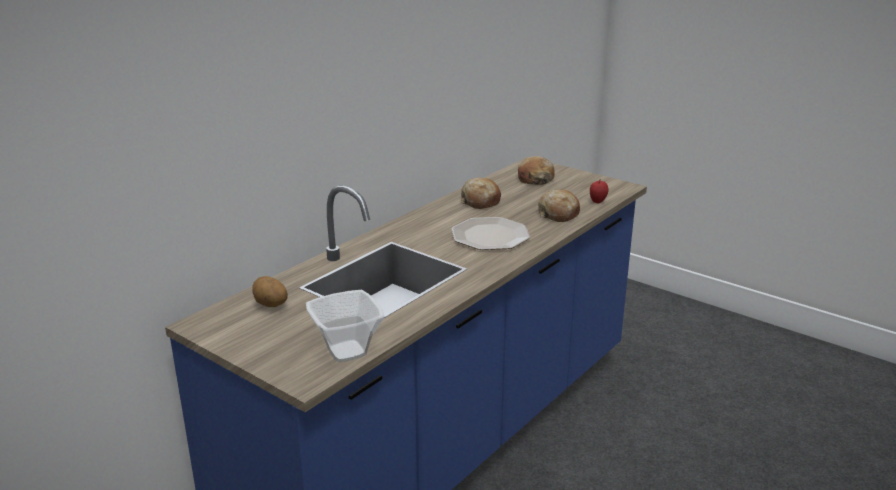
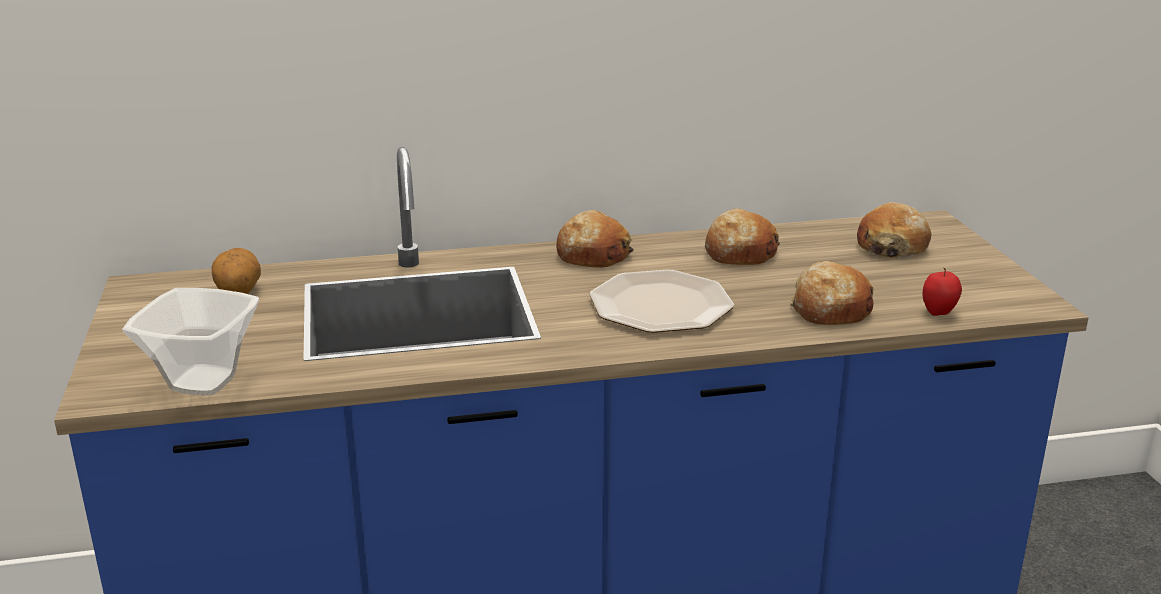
camera: 40 degrees right, 0 degrees up
none -> bread [556,210,634,268]

